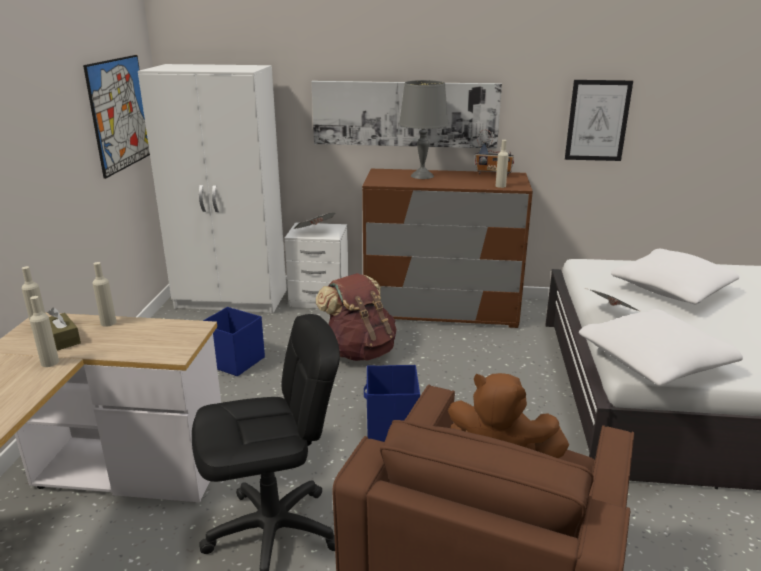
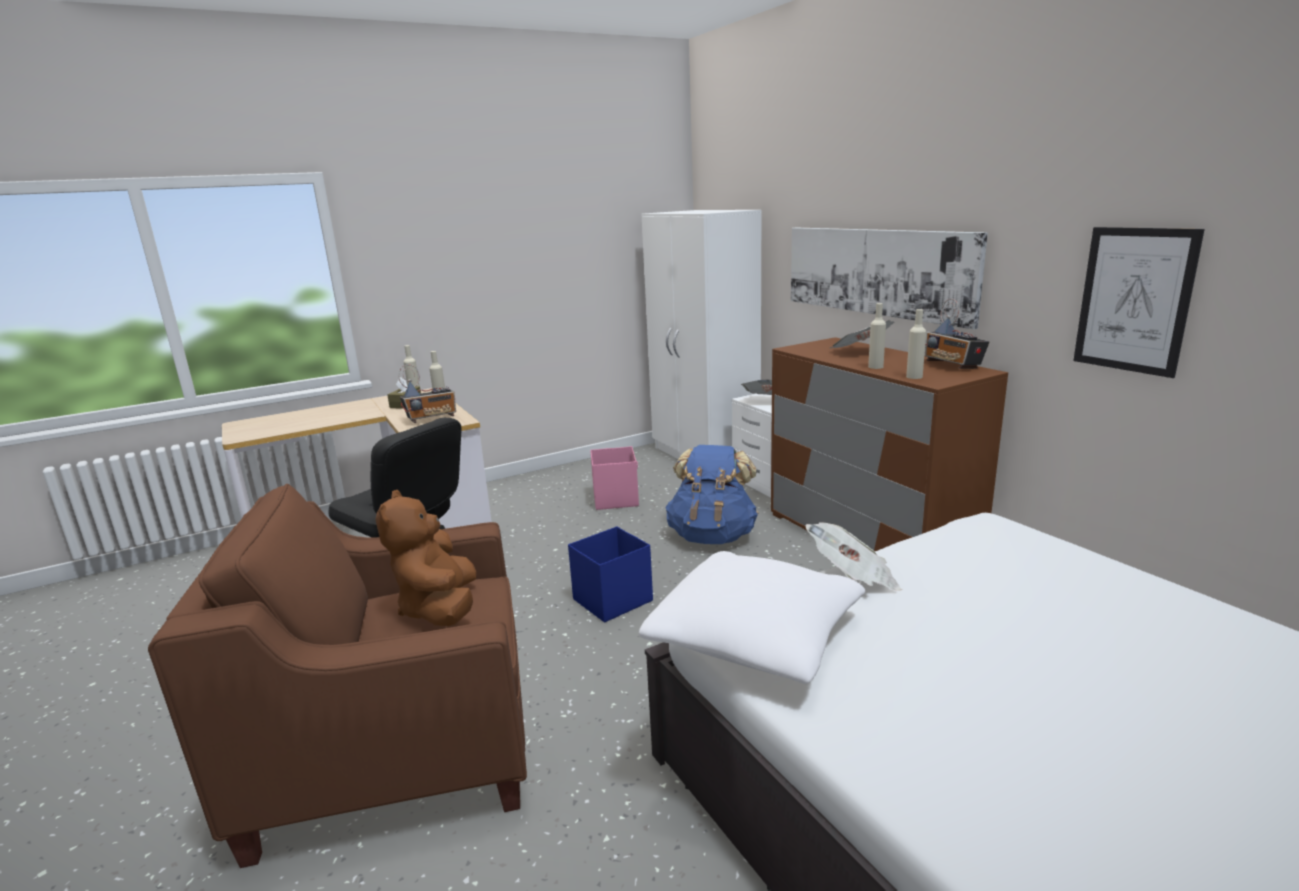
camera: 55 degrees right, 5 degrees down
beige bottle [30,296,59,367] -> beige bottle moved to [868,303,886,369]
picture [83,55,150,179] -> none
blue storage box [203,307,265,376] -> pink storage box [590,446,639,510]
brown backpack [316,273,396,361] -> blue backpack [665,445,758,544]
grey table lamp [399,80,448,179] -> newspaper [830,320,894,348]
white pillow [611,249,739,304] -> none
none -> radio [398,364,456,423]

